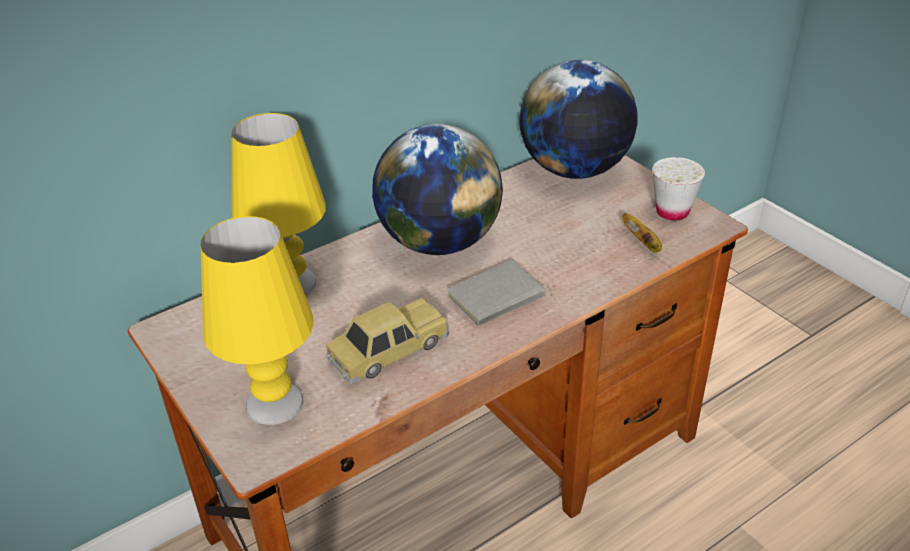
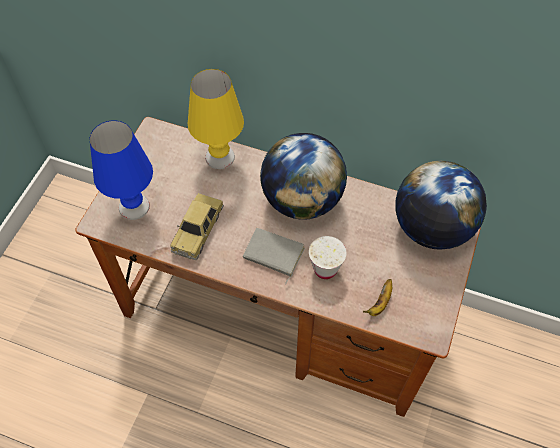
camera: 55 degrees right, 20 degrees up
yellow table lamp [201,216,314,425] -> blue table lamp [89,121,153,220]
toy car [326,298,449,384] -> toy car turned 90 degrees clockwise [170,193,224,260]
white cup [652,157,705,221] -> white cup moved to [309,236,347,279]

